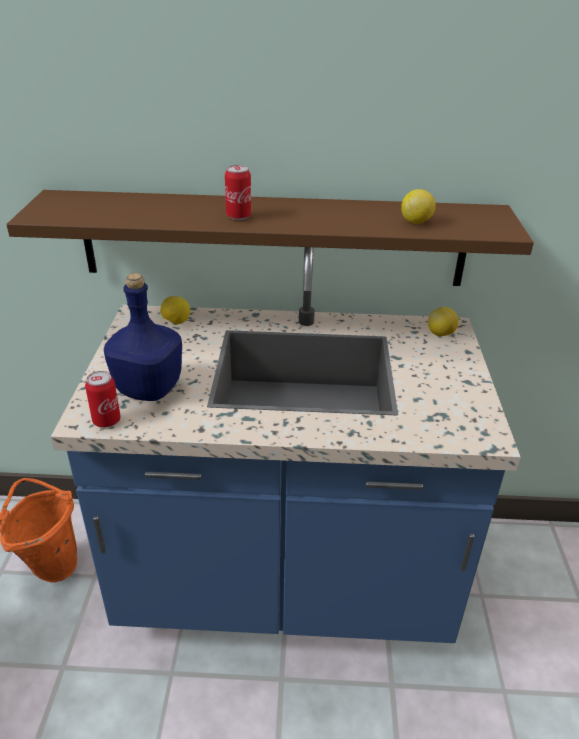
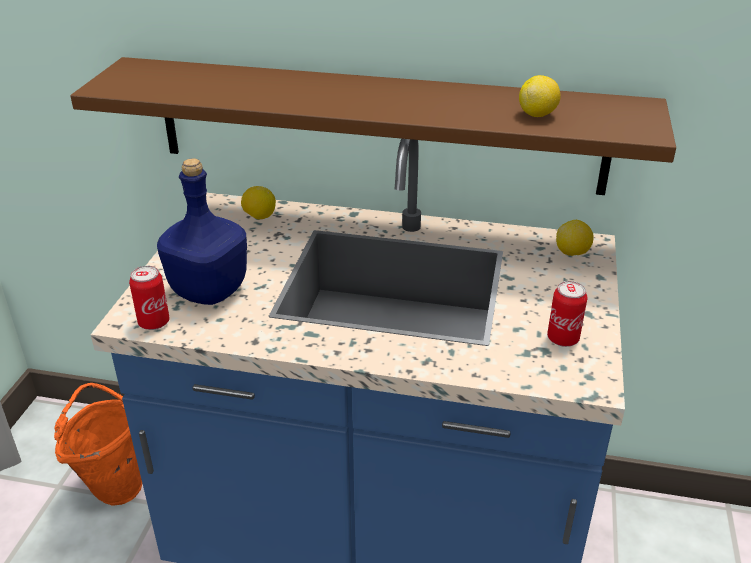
camera: 10 degrees right, 0 degrees up
can [225,165,251,220] -> can moved to [547,281,587,347]

